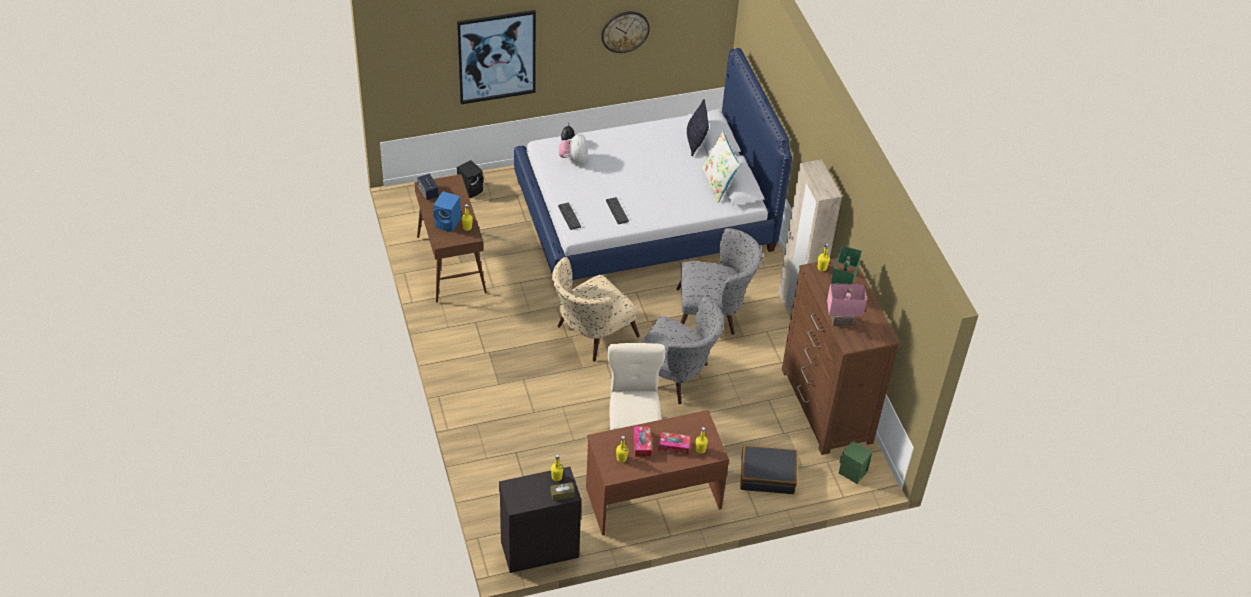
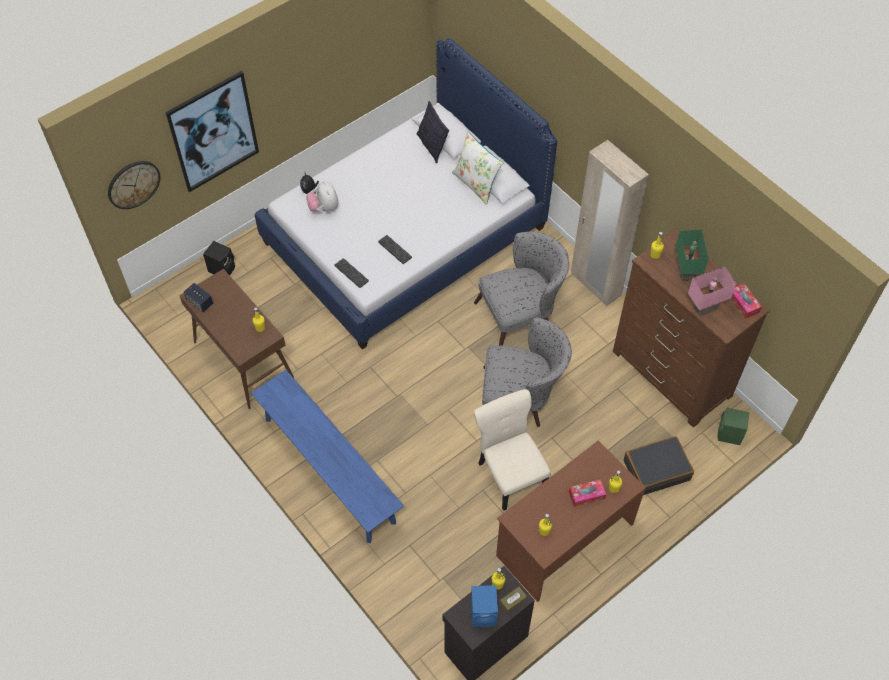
camera: 20 degrees left, 10 degrees up
blue speaker [433,191,461,232] -> blue speaker moved to [471,585,498,627]
beige armchair [552,257,640,362] -> none
wall clock [601,11,650,53] -> wall clock moved to [108,161,160,209]
tissue box [633,426,651,457] -> tissue box moved to [731,283,762,319]
none -> blue bench [251,370,404,543]

